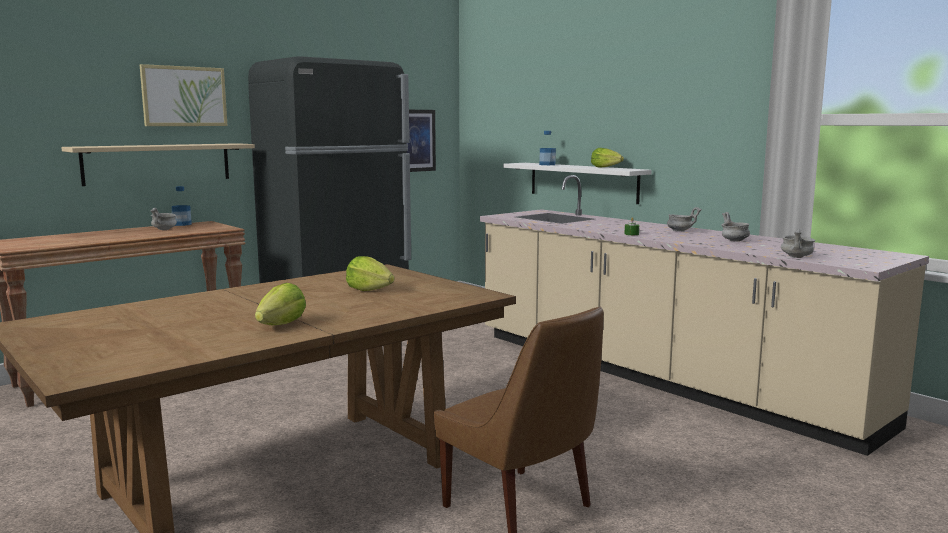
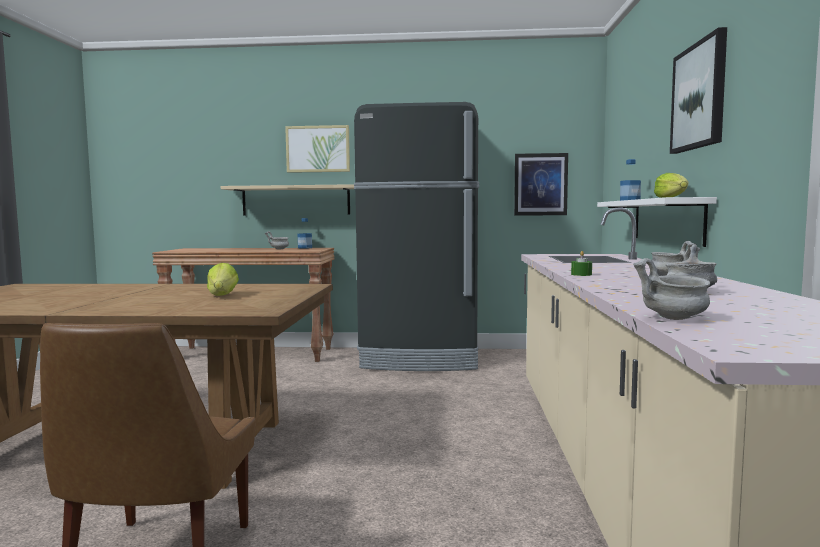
camera: 45 degrees right, 5 degrees down
lettuce [255,283,306,325] -> none
none -> picture [670,27,727,154]

